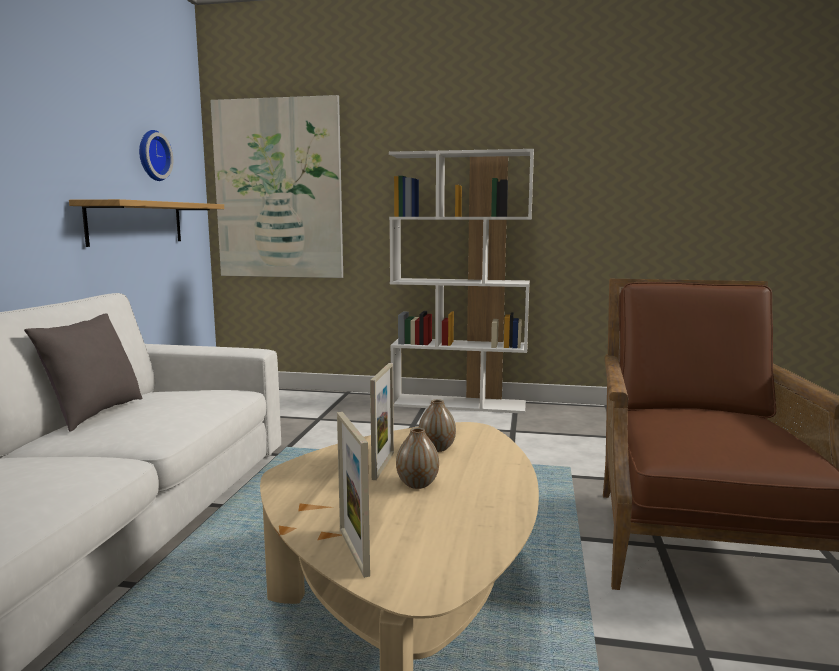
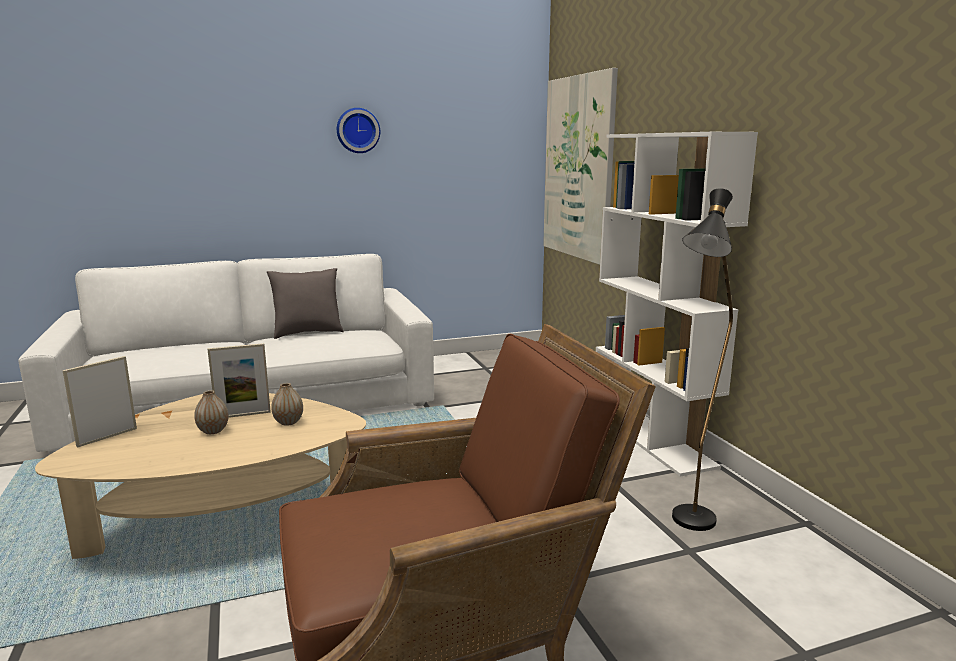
camera: 60 degrees right, 5 degrees up
shelf [69,199,224,247] -> none
wall clock [139,130,173,181] -> wall clock moved to [337,108,380,153]
none -> black floor lamp [672,188,733,531]

